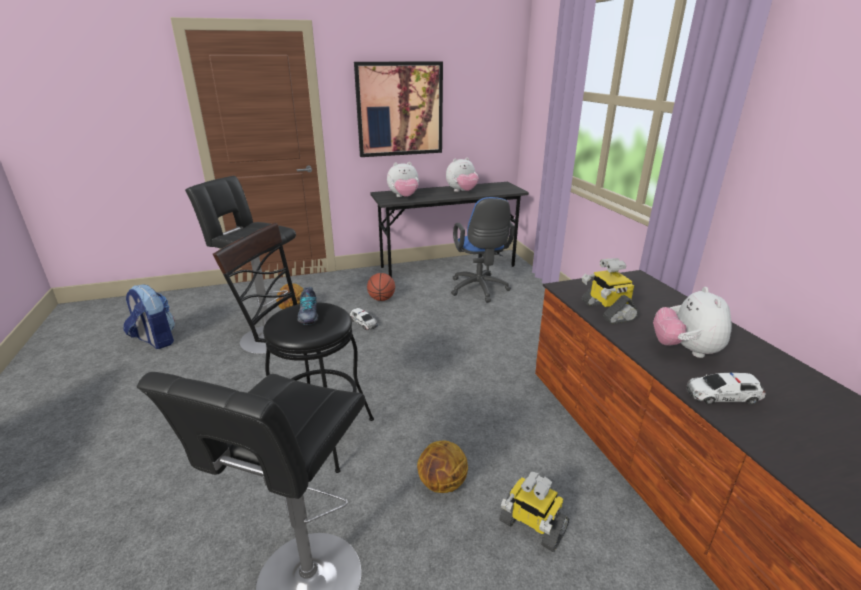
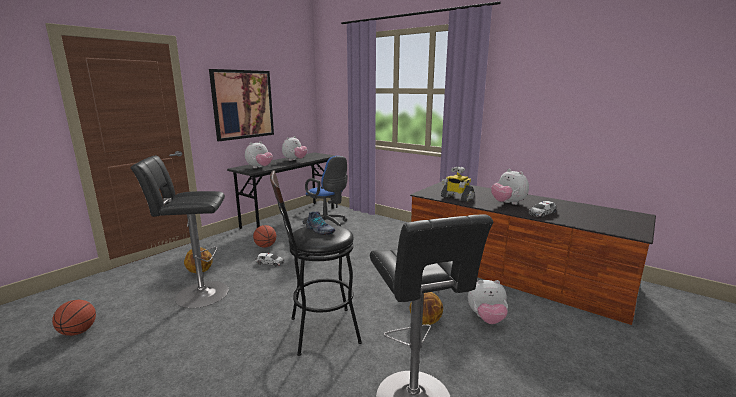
camera: 35 degrees left, 10 degrees down
backpack [123,284,175,349] -> basketball [52,300,96,336]
toy robot [499,472,569,552] -> plush toy [468,280,508,324]

